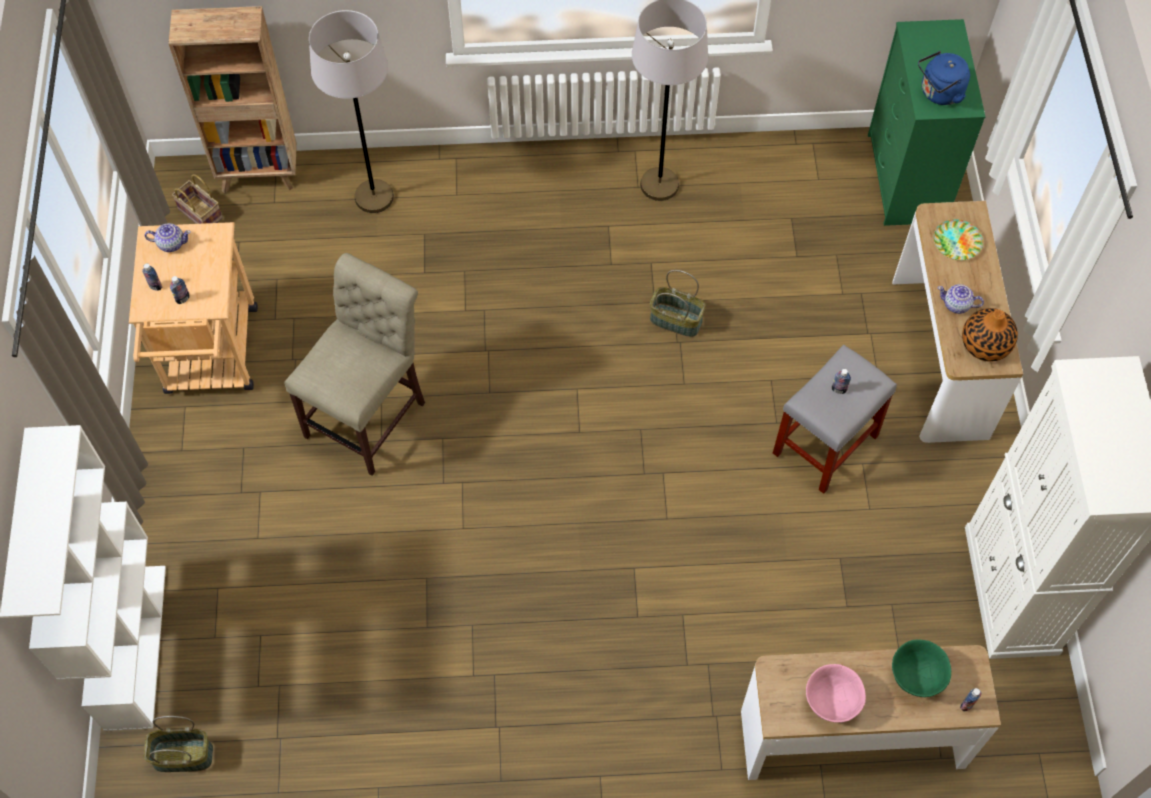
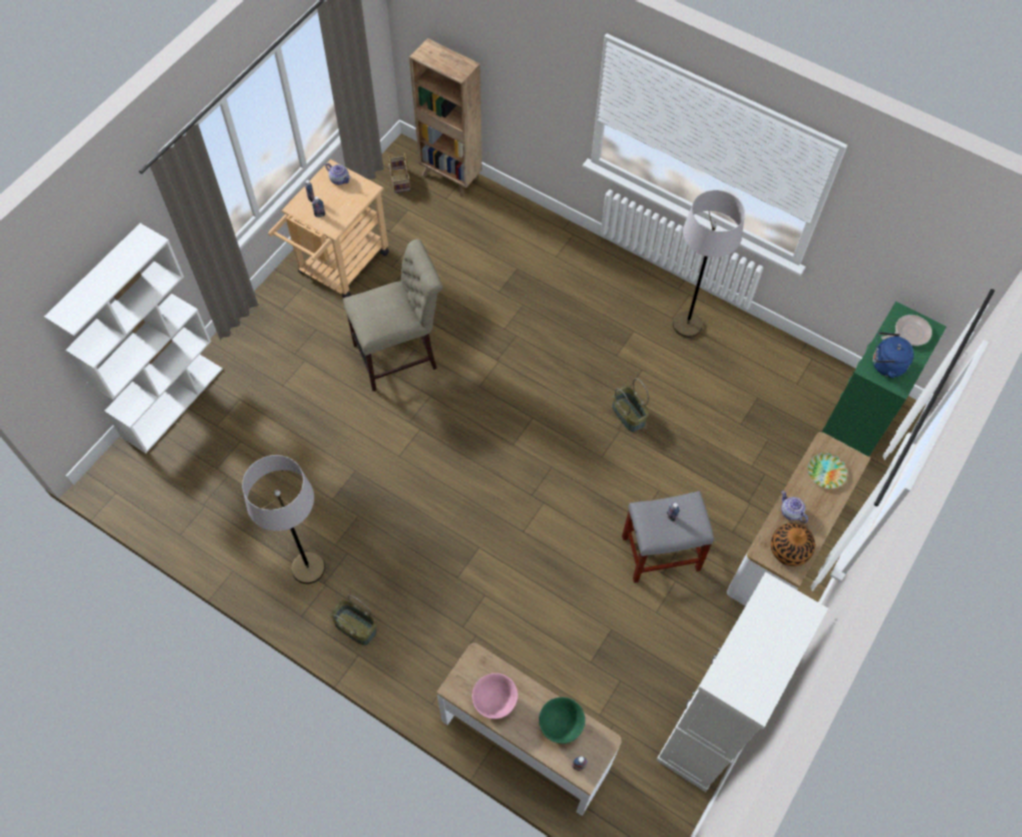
camera: 35 degrees right, 0 degrees up
basket [144,716,213,772] -> basket moved to [330,595,377,645]
grey floor lamp [309,10,394,213] -> grey floor lamp moved to [242,455,325,584]
none -> frying pan [881,315,932,346]

